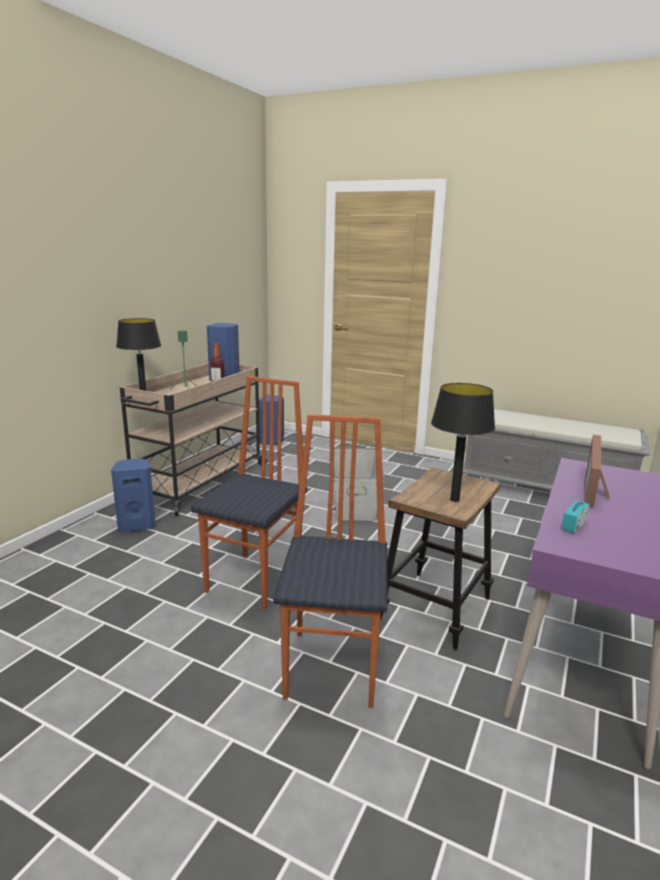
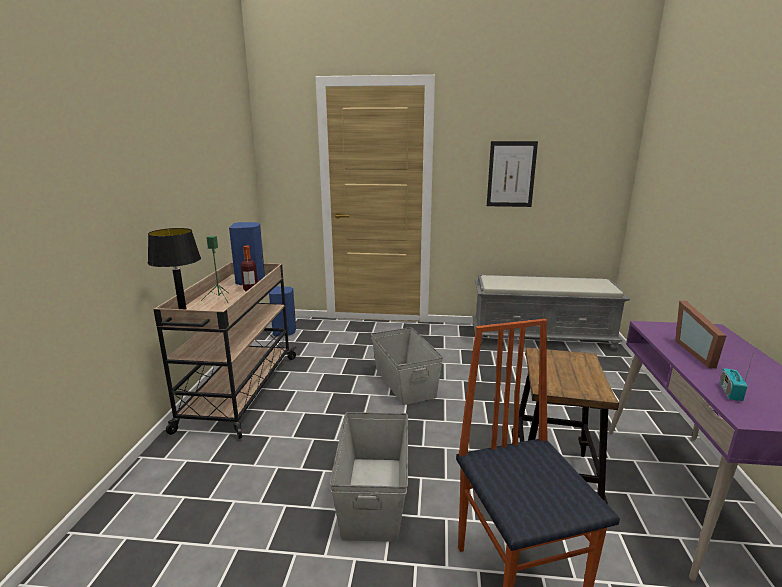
camera: 20 degrees left, 0 degrees up
blue speaker [111,458,156,532] -> none
chair [191,376,307,610] -> grey storage box [329,412,408,542]
black table lamp [431,383,495,502] -> none
none -> picture [487,141,538,207]

